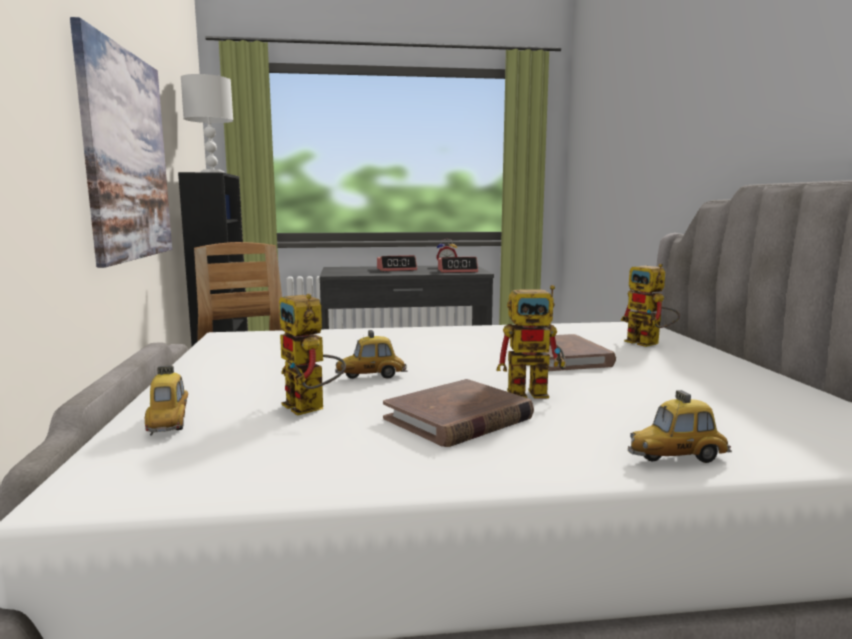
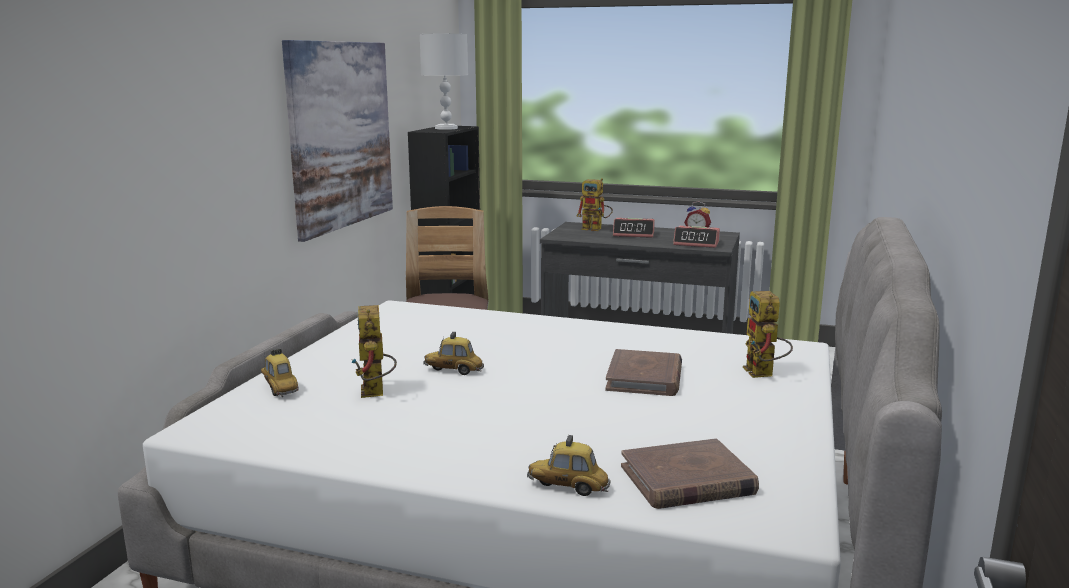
camera: 25 degrees right, 5 degrees up
toy car [145,365,188,436] -> toy car turned 45 degrees counterclockwise [261,348,299,397]
brown book [383,379,534,447] -> brown book moved to [621,438,759,509]
toy robot [496,285,566,399] -> toy robot moved to [576,178,613,231]

